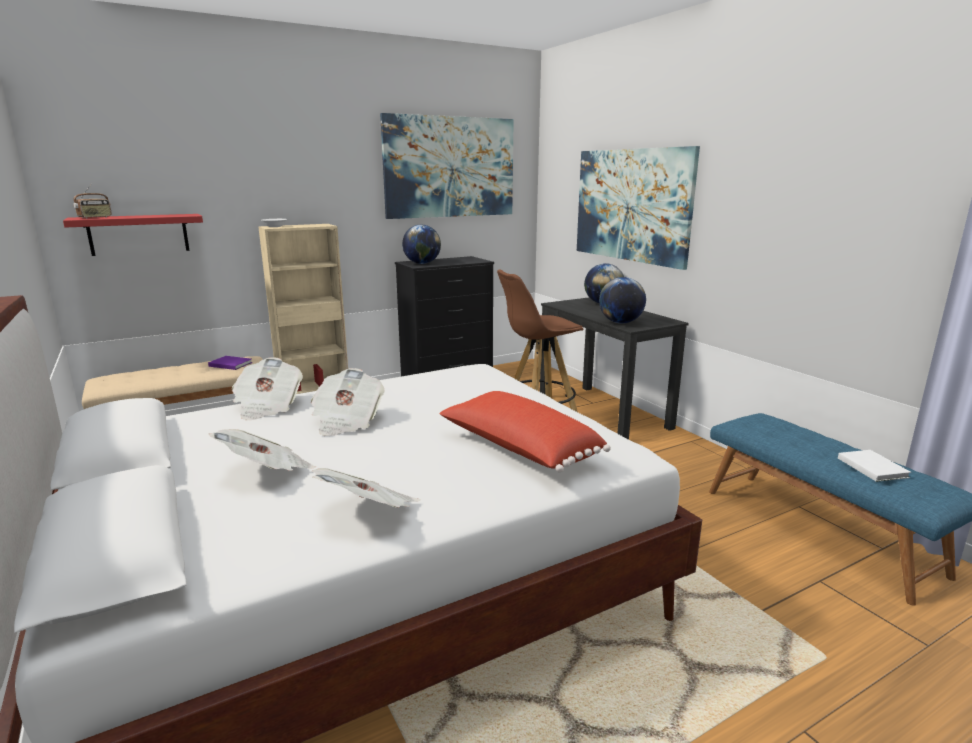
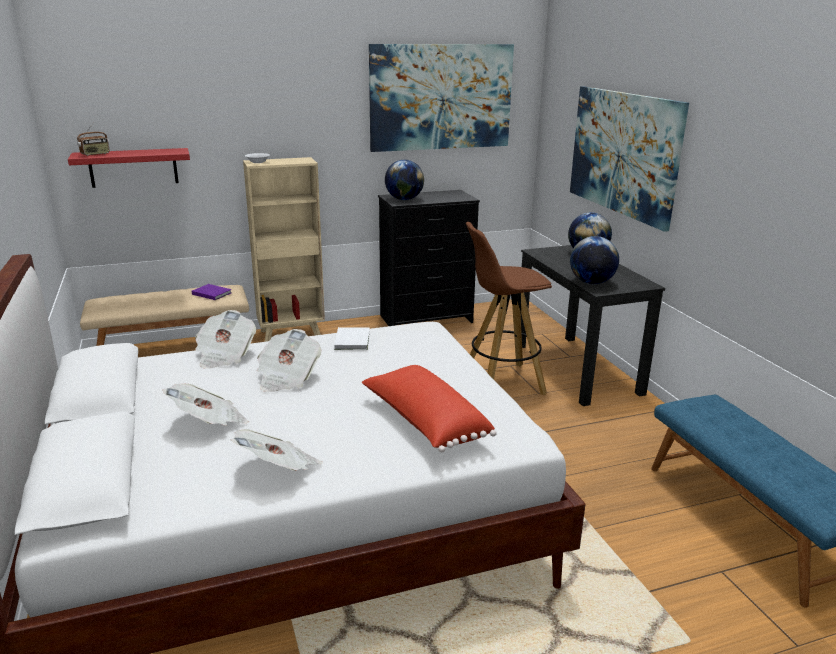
camera: 10 degrees right, 5 degrees up
white book [838,450,911,482] -> white book moved to [334,327,370,350]

